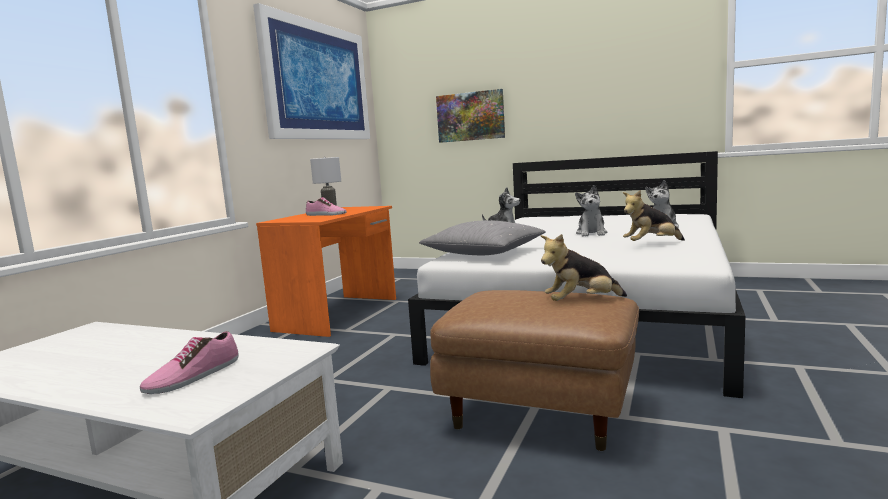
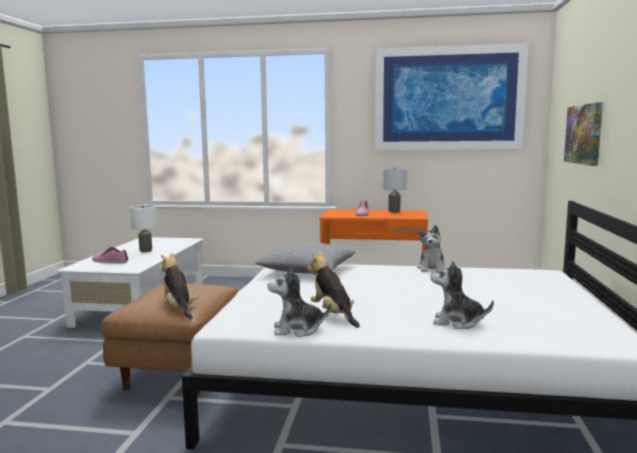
camera: 75 degrees right, 0 degrees up
plush toy [575,185,607,236] -> plush toy moved to [268,267,332,337]
none -> white table lamp [130,205,157,252]

